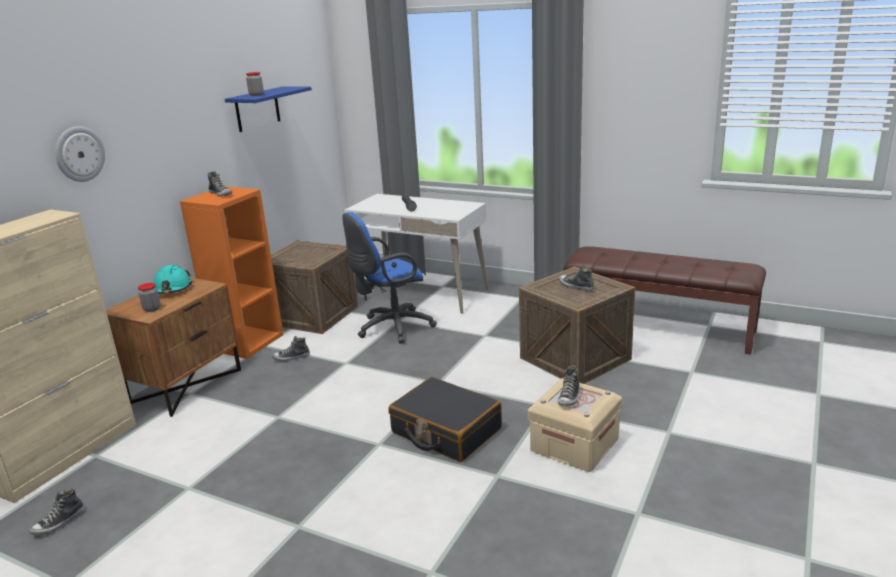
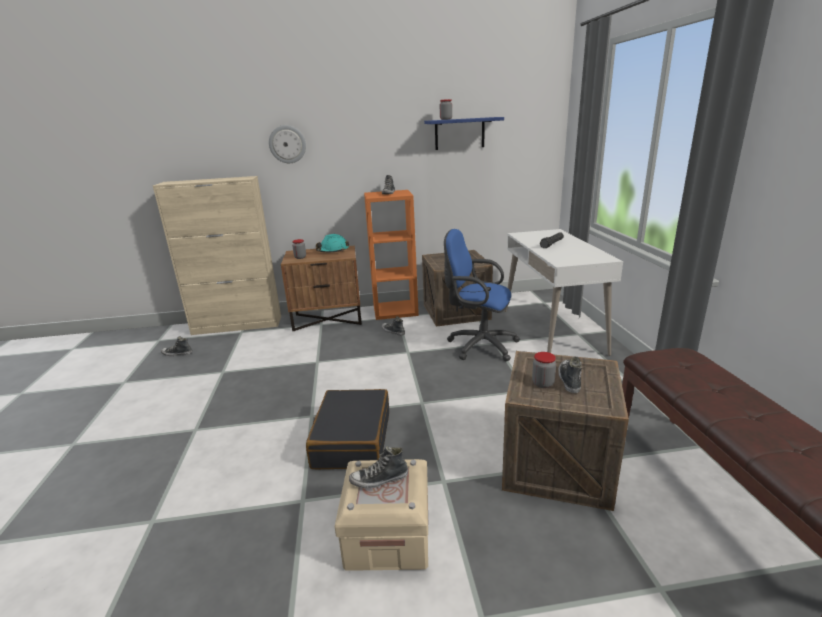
camera: 55 degrees right, 0 degrees up
none -> jar [532,352,556,388]

